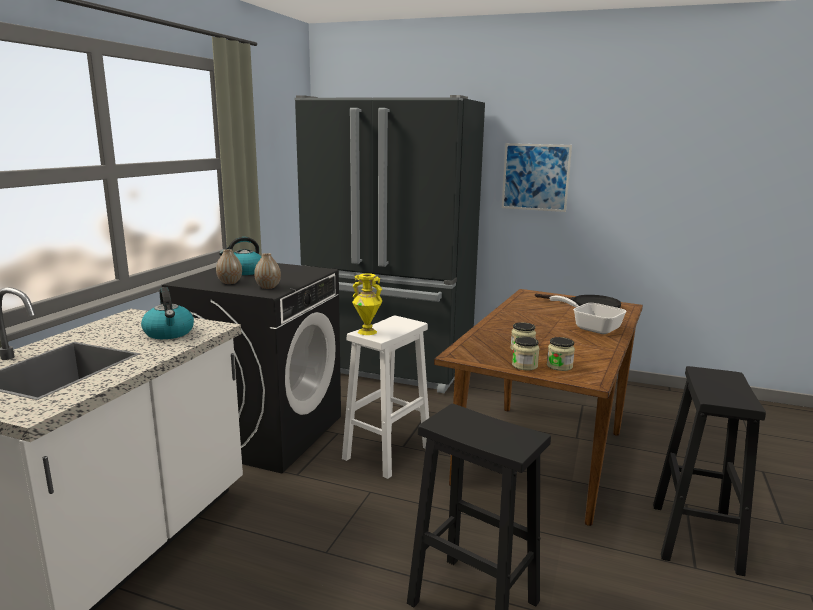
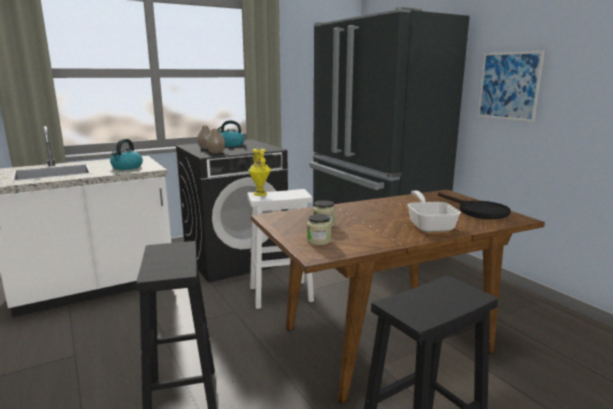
camera: 40 degrees right, 0 degrees up
jar [512,337,539,370] -> none

